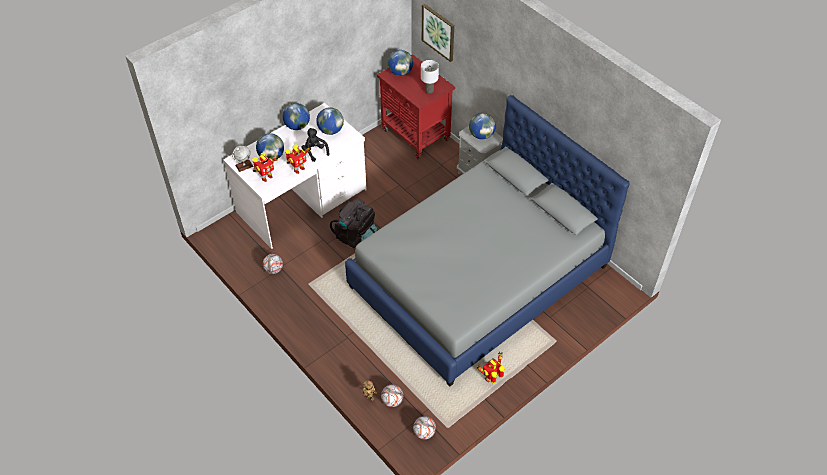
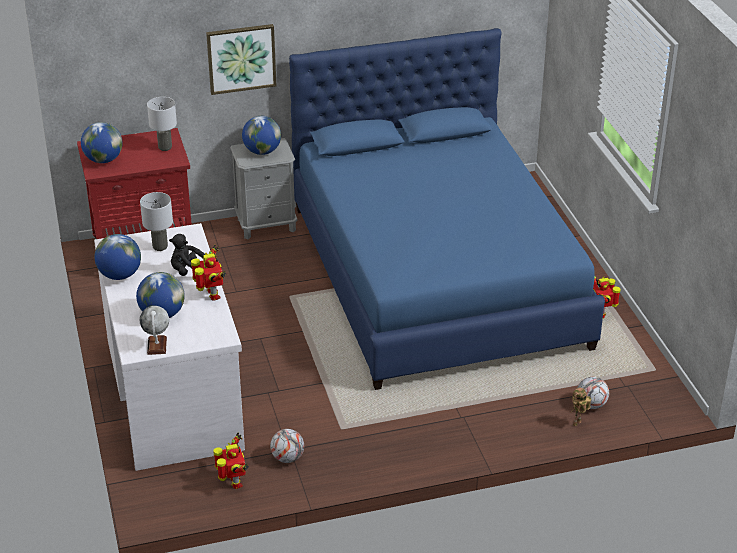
camera: 65 degrees left, 15 degrees down
toy robot [252,153,279,182] -> toy robot moved to [213,432,249,489]
globe [316,107,344,135] -> white table lamp [140,192,173,251]
black backpack [330,198,378,248] -> none
grey bed [345,95,630,387] -> blue bed [289,28,605,390]
football [413,416,436,439] -> none
picture [422,4,454,62] -> picture moved to [206,24,276,95]

